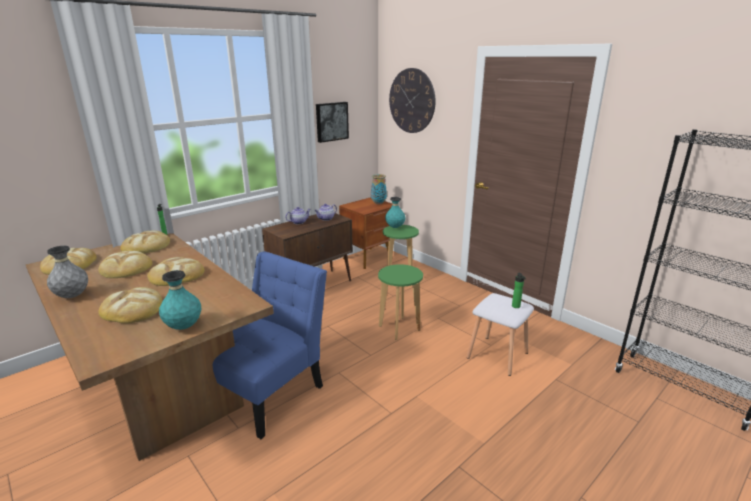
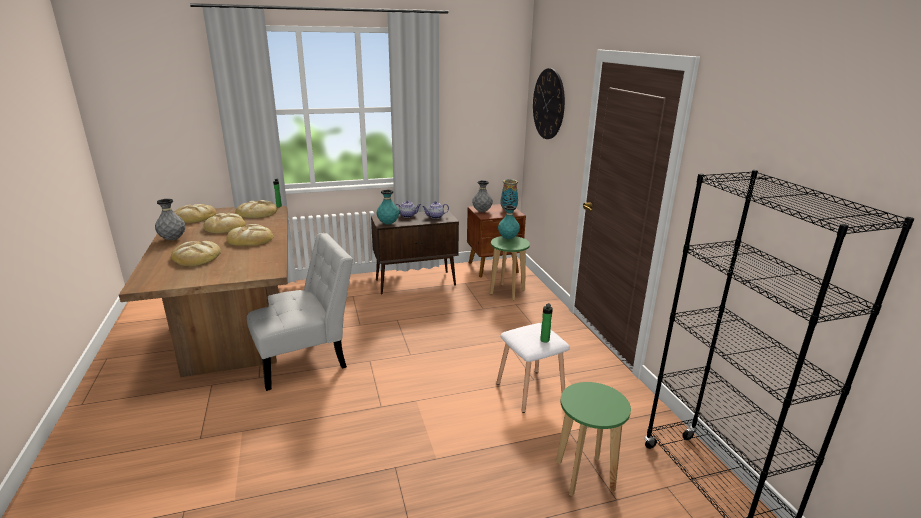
camera: 25 degrees right, 0 degrees up
turquoise vase [159,270,201,330] -> turquoise vase moved to [376,190,399,224]
blue chair [213,251,327,439] -> white chair [247,233,353,391]
picture [316,102,349,143] -> none
green stool [378,264,423,340] -> green stool moved to [556,382,631,496]
none -> grey vase [472,180,493,212]

